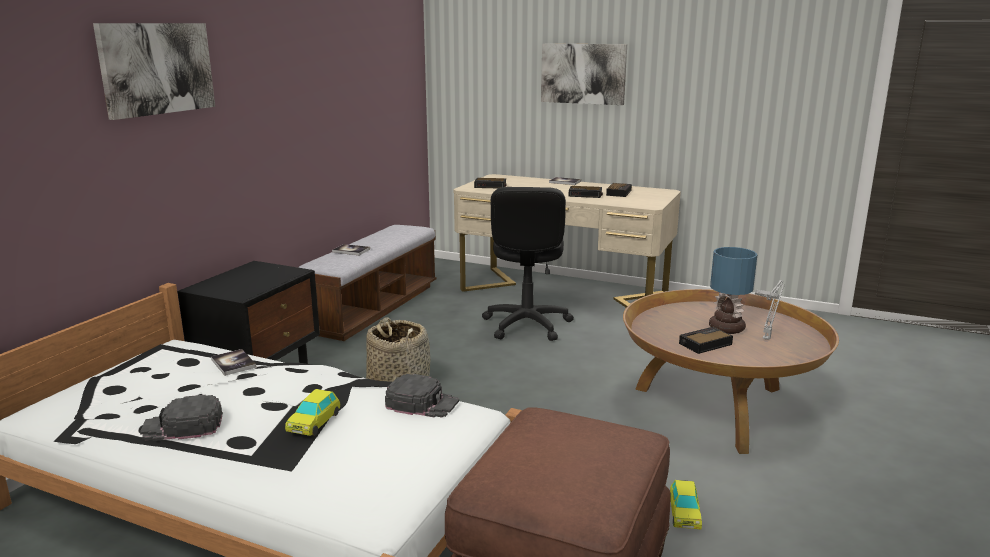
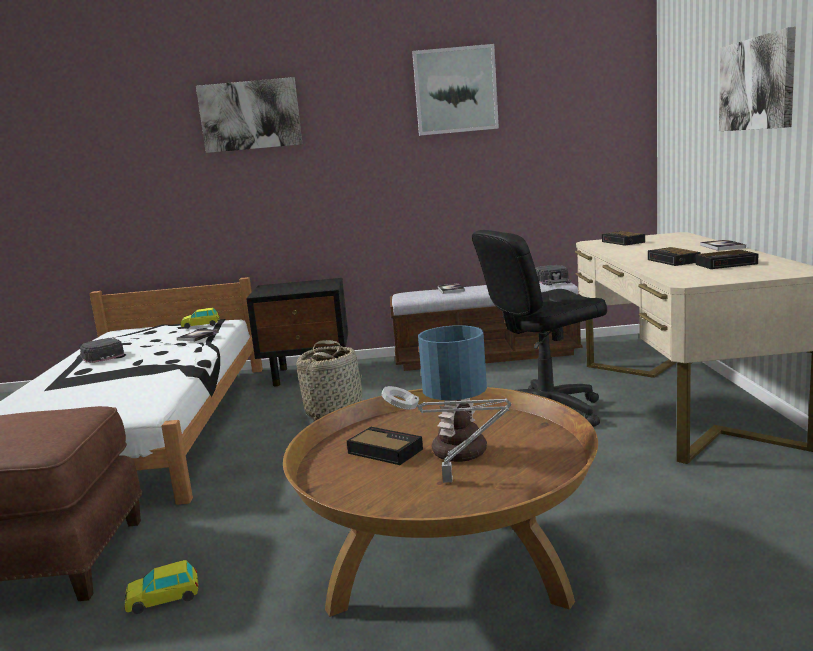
camera: 65 degrees right, 5 degrees down
toy car [285,389,340,436] -> toy car moved to [180,308,220,329]
black cap [385,374,459,417] -> black cap moved to [535,265,571,285]
none -> picture [412,44,499,136]

